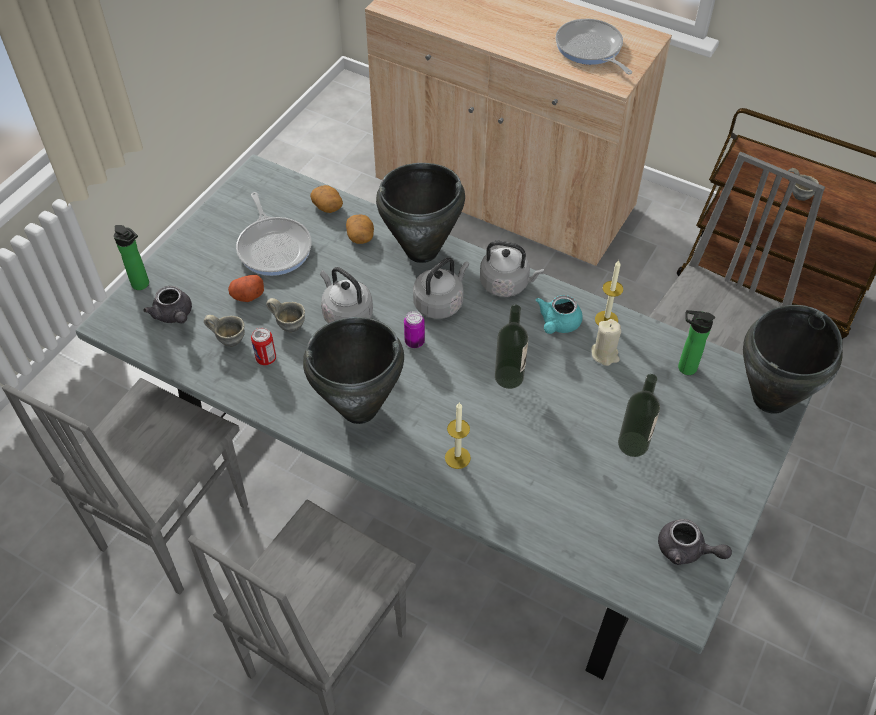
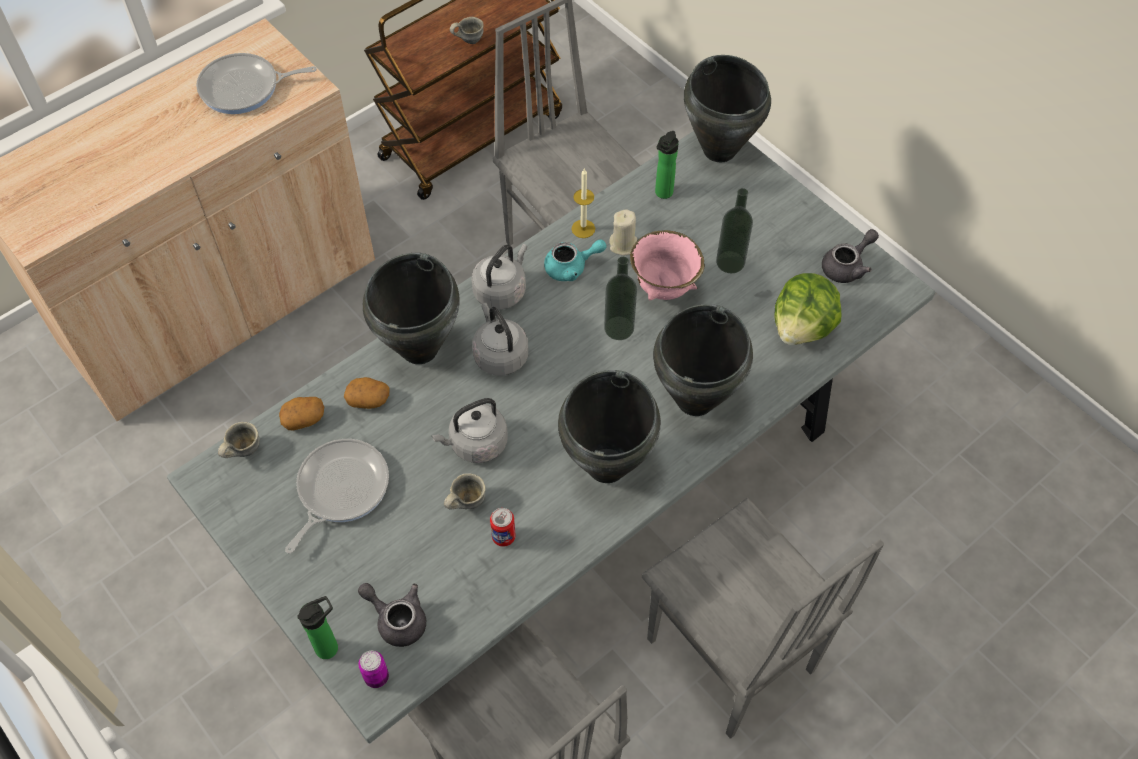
camera: 70 degrees left, 5 degrees up
grey teapot [143,286,192,323] -> grey teapot turned 135 degrees counterclockwise [358,583,426,647]
grey mug [204,315,245,347] -> grey mug moved to [218,422,260,458]
potato [228,275,264,302] -> none
frying pan [236,192,311,276] -> frying pan turned 60 degrees counterclockwise [285,439,389,554]
can [404,311,425,348] -> can moved to [358,651,389,688]
candle [445,402,471,469] -> black cooking pot [653,304,753,416]
turquoise teapot [536,295,583,334] -> turquoise teapot turned 60 degrees counterclockwise [544,239,607,281]
none -> pink bowl [630,230,705,300]
none -> lettuce [774,273,842,345]

